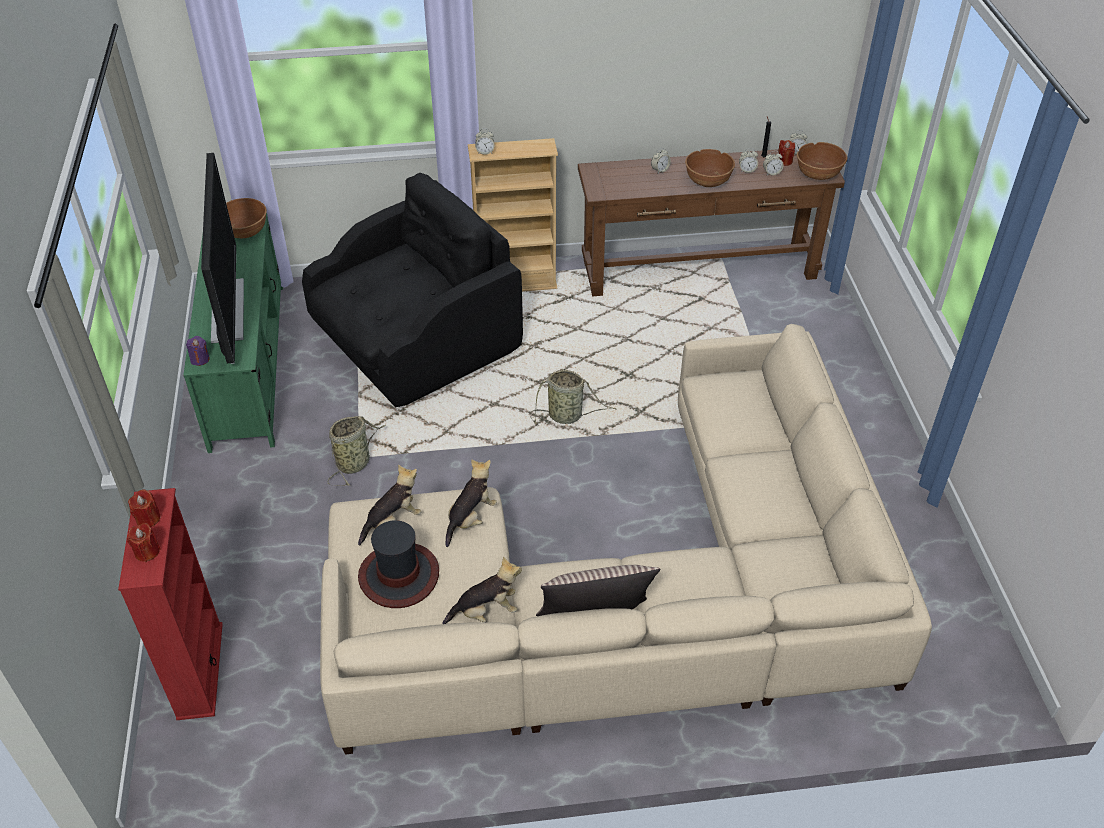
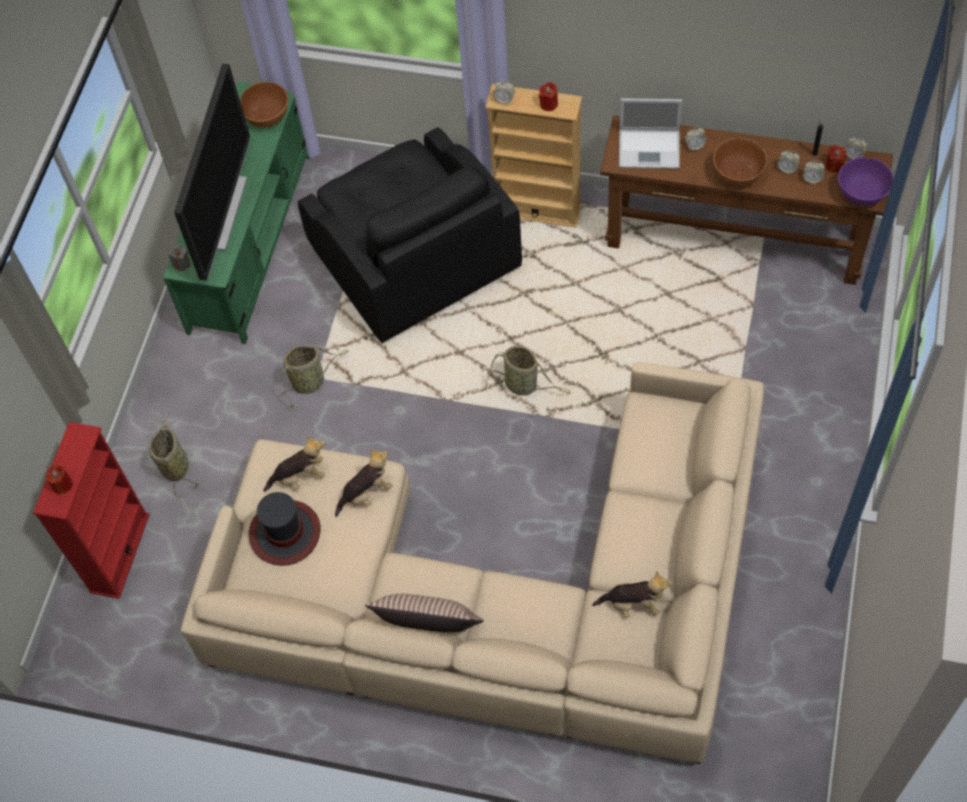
camera: 25 degrees right, 15 degrees up
red candle [128,490,161,527] -> red candle moved to [539,82,558,111]
purple candle [186,336,210,366] -> grey candle [168,244,190,271]
black armchair [302,173,523,407] -> black armchair turned 75 degrees clockwise [298,127,522,343]
plush toy [443,556,522,624] -> plush toy moved to [593,571,672,618]
brown bowl [797,142,847,180] -> purple bowl [838,157,894,206]
none -> basket [149,419,201,498]
none -> laptop [619,98,682,169]

